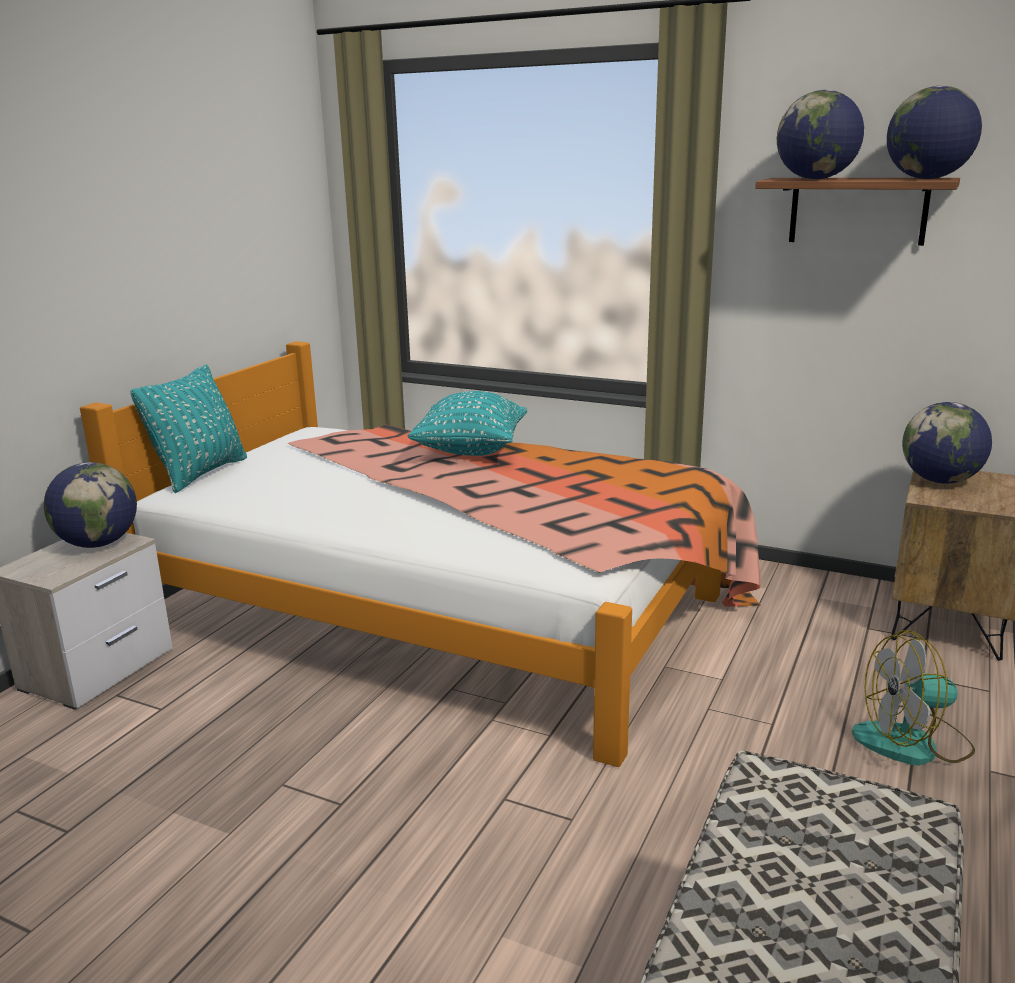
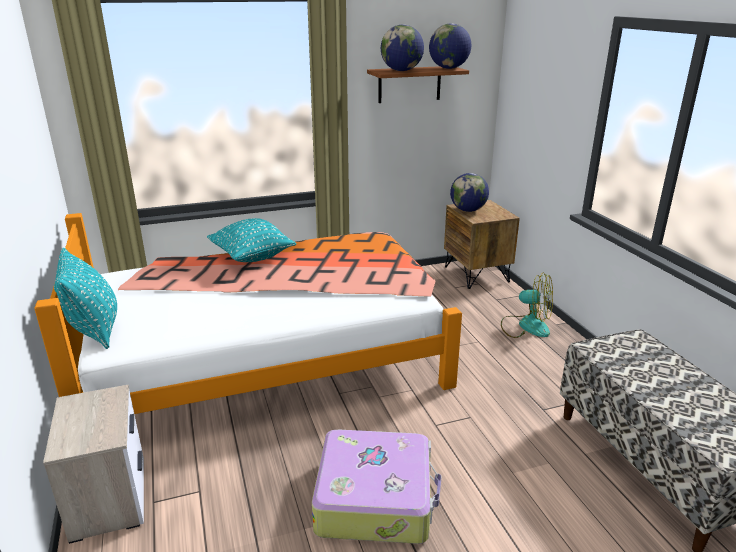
camera: 45 degrees left, 5 degrees up
globe [44,462,137,548] -> none
fan [852,630,975,766] -> fan turned 105 degrees counterclockwise [501,272,553,338]
none -> suitcase [312,430,441,544]

